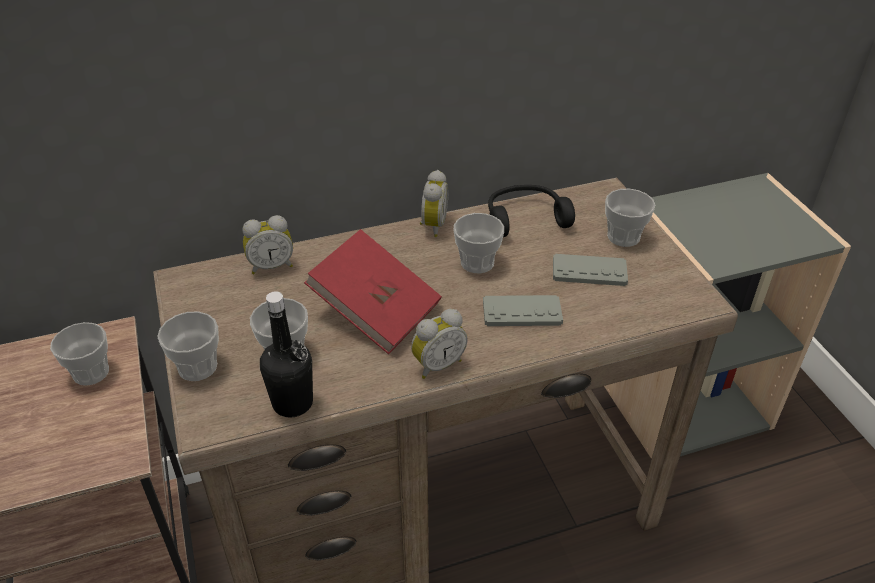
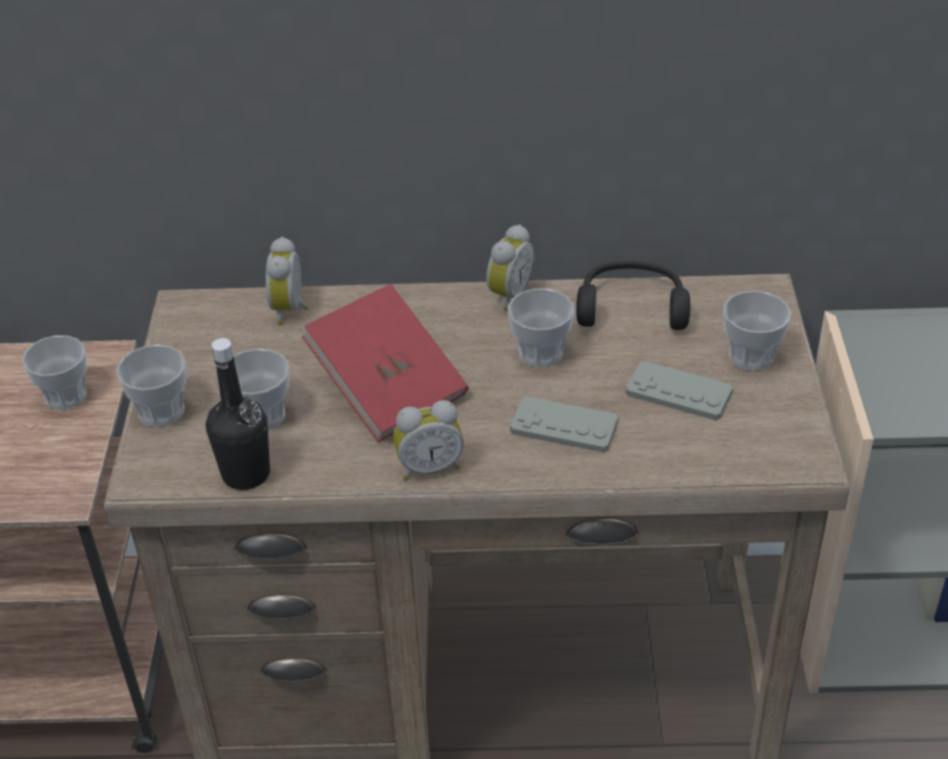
camera: 20 degrees right, 0 degrees up
alarm clock [242,215,293,274] -> alarm clock turned 90 degrees clockwise [266,237,309,325]

